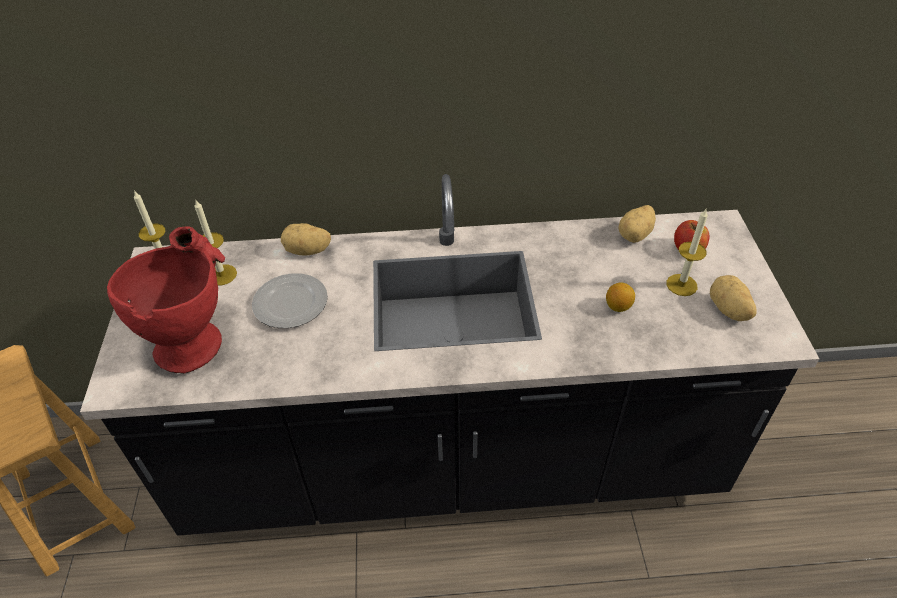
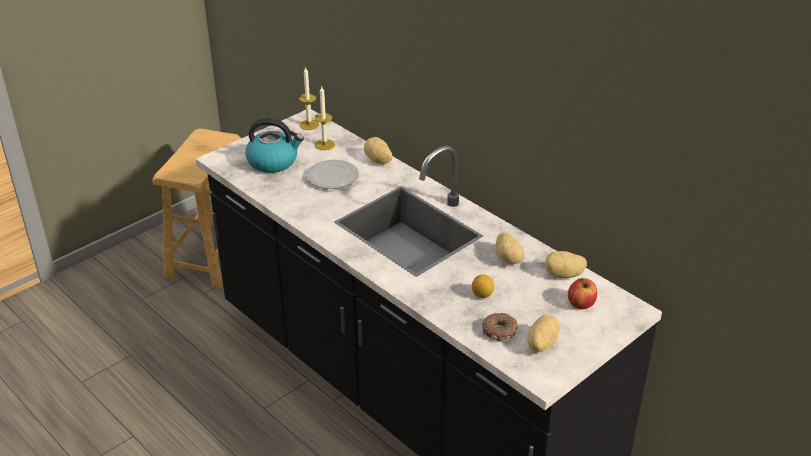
camera: 50 degrees right, 10 degrees down
red vase [107,226,225,374] -> kettle [245,118,304,173]
candle [666,209,708,296] -> none
none -> donut [482,313,519,341]
none -> potato [496,232,524,264]

